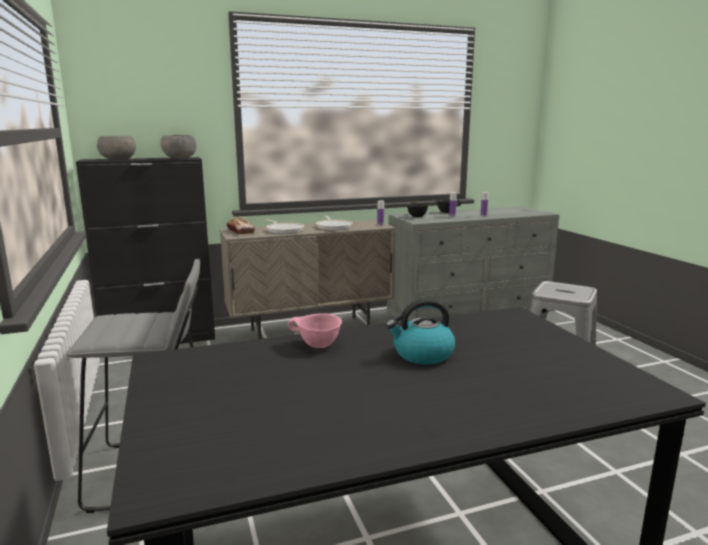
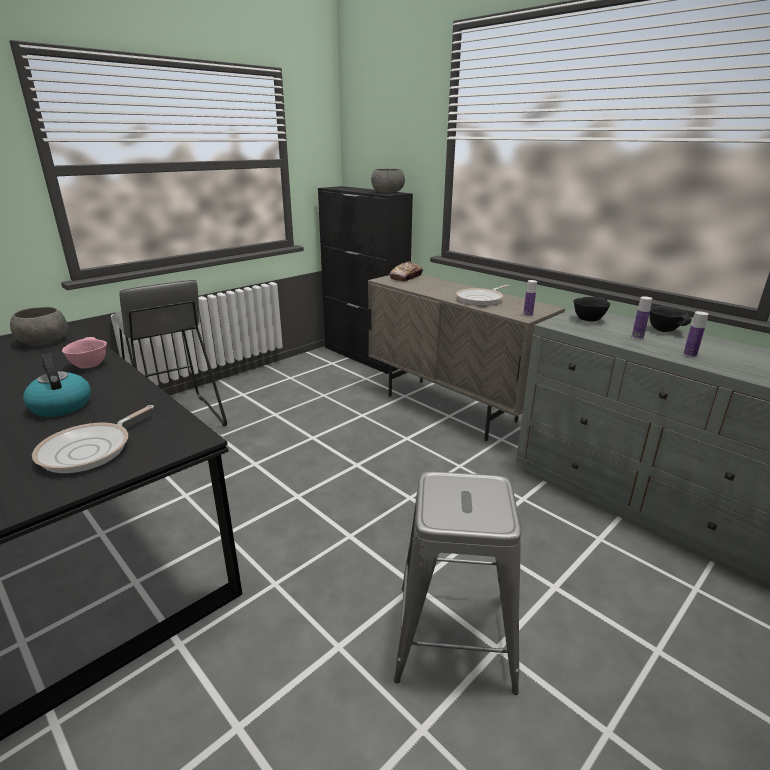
camera: 65 degrees right, 10 degrees up
grey bowl [97,136,136,160] -> grey bowl moved to [10,307,68,345]
frying pan [266,219,304,234] -> frying pan moved to [32,405,154,473]

